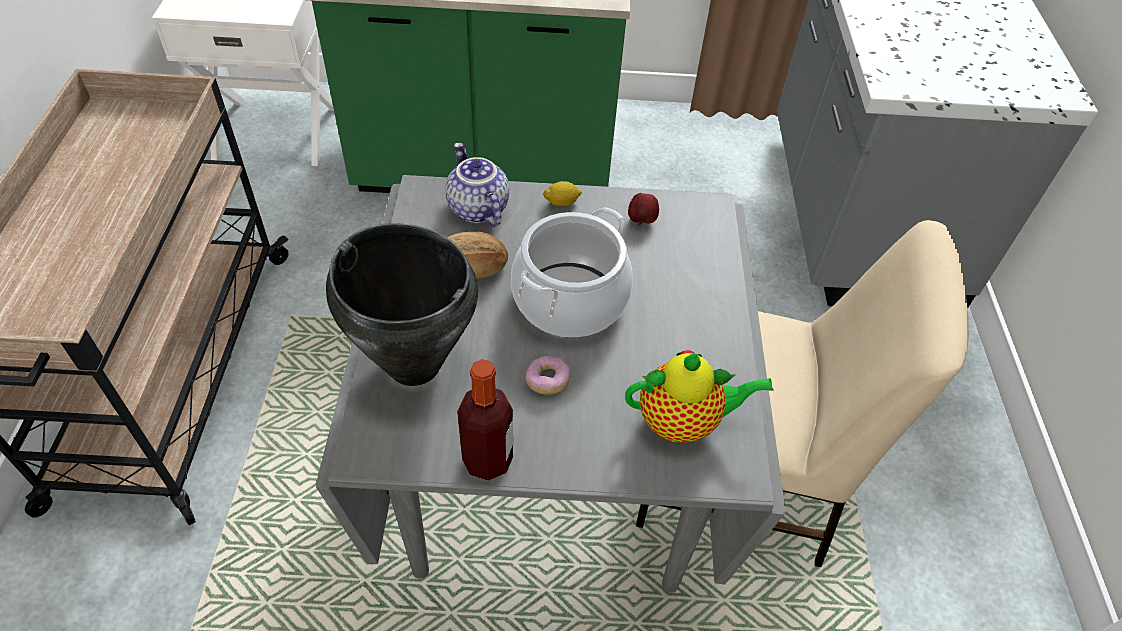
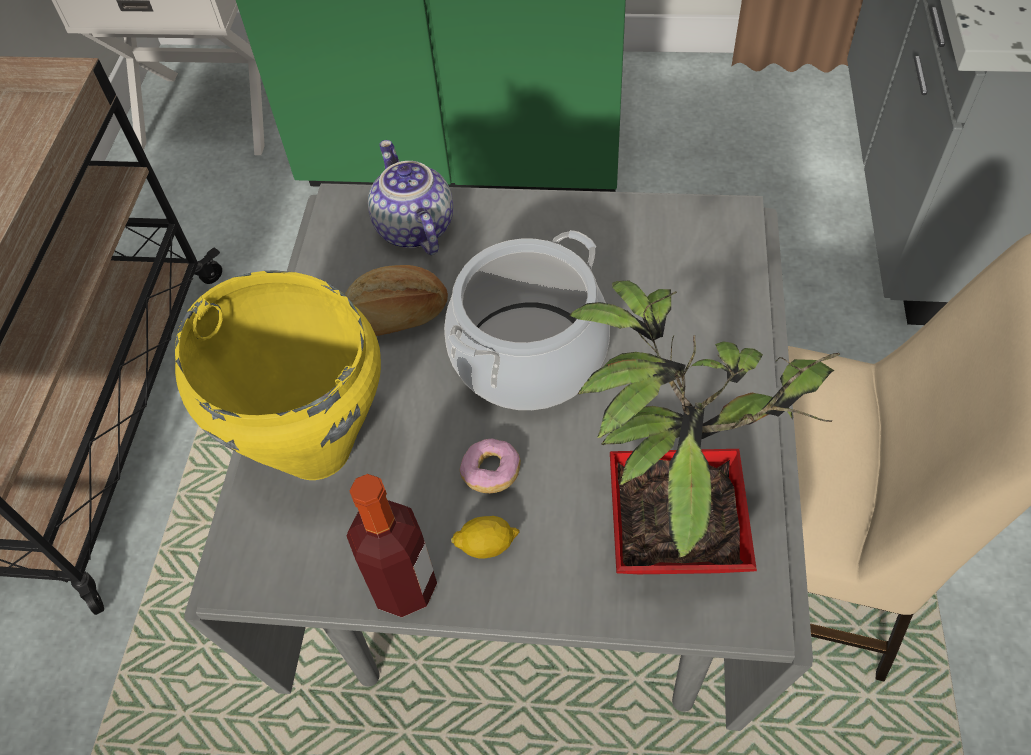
camera: 10 degrees right, 5 degrees up
black cooking pot [326,223,478,386] -> yellow cooking pot [175,270,381,480]
lemon [543,181,582,206] -> lemon moved to [451,516,520,559]
teapot [625,350,774,443] -> potted plant [569,281,840,574]
apple [628,193,659,225] -> none

